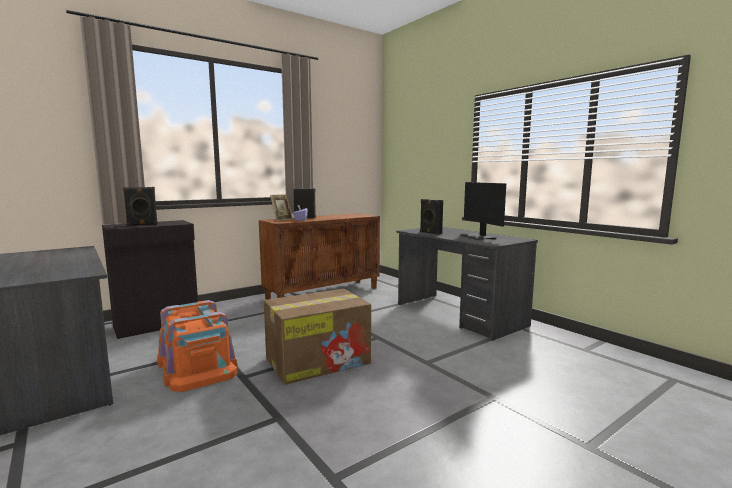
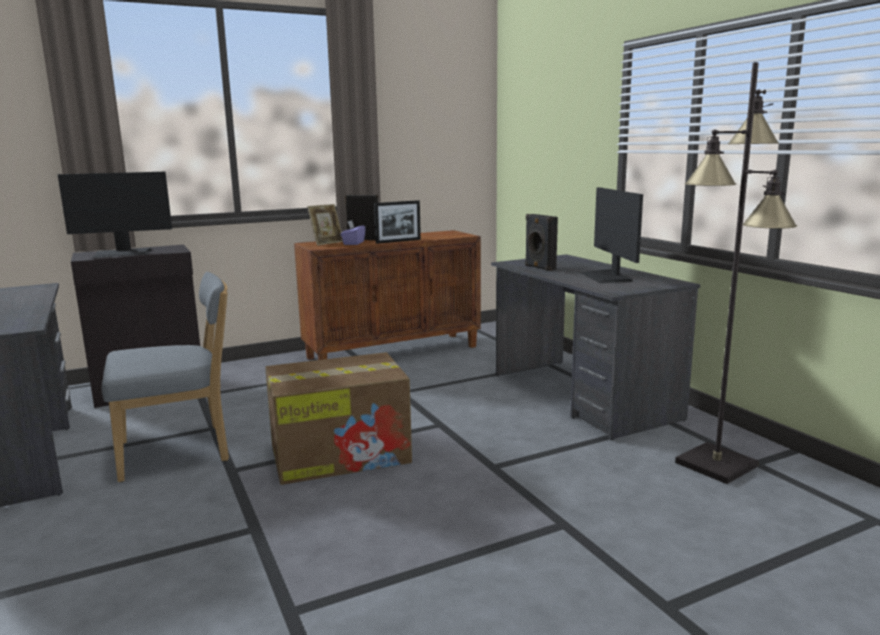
camera: 10 degrees right, 5 degrees up
black speaker [123,187,158,226] -> monitor [57,172,172,258]
orange storage box [157,300,238,392] -> grey chair [102,272,229,482]
none -> picture frame [374,200,421,244]
none -> black floor lamp [675,62,797,484]

